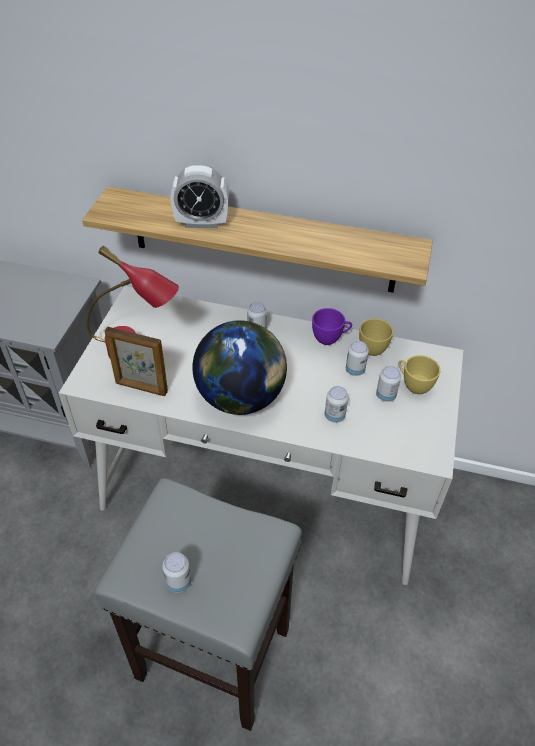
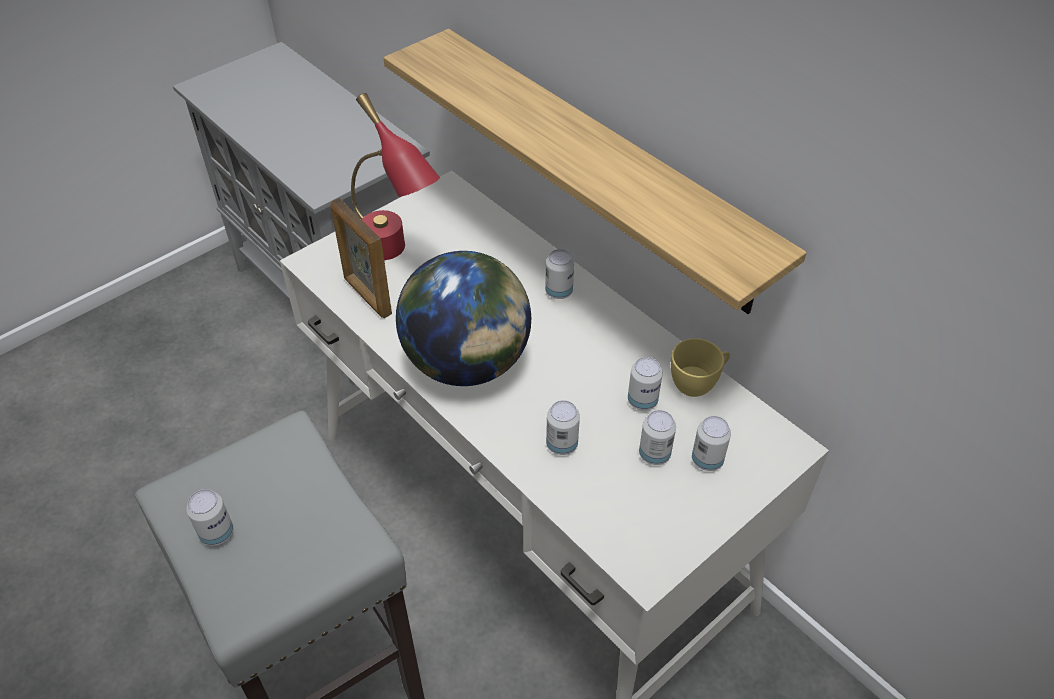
camera: 35 degrees right, 0 degrees up
alarm clock [170,165,229,228] -> none
purple cup [312,308,352,345] -> none
yellow cup [398,355,440,394] -> can [692,416,731,471]

